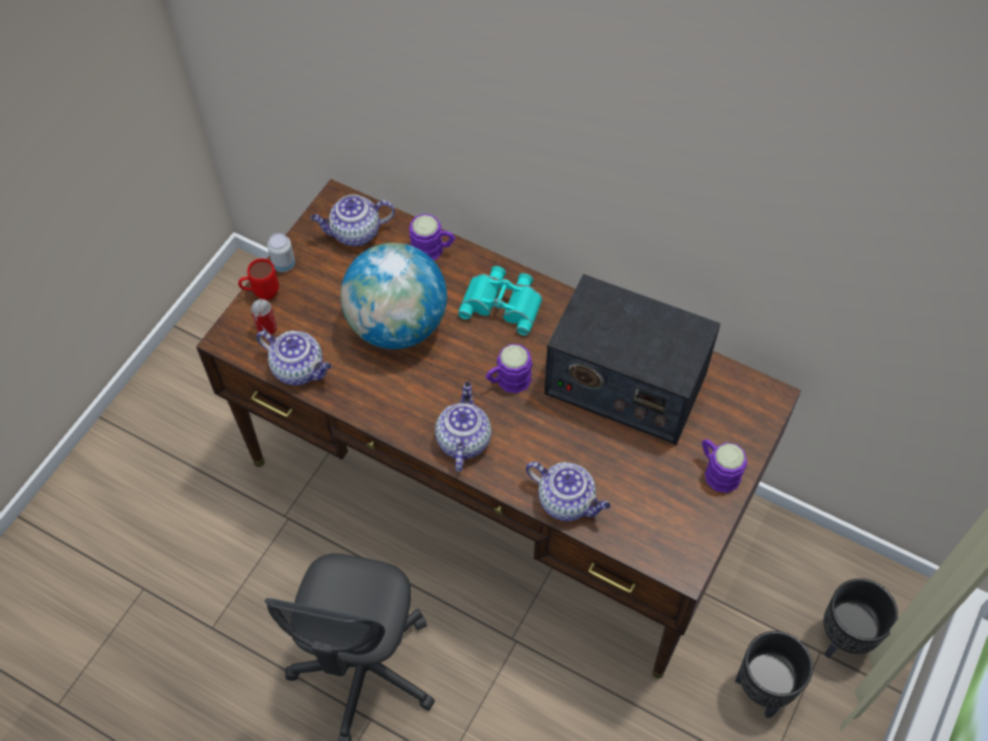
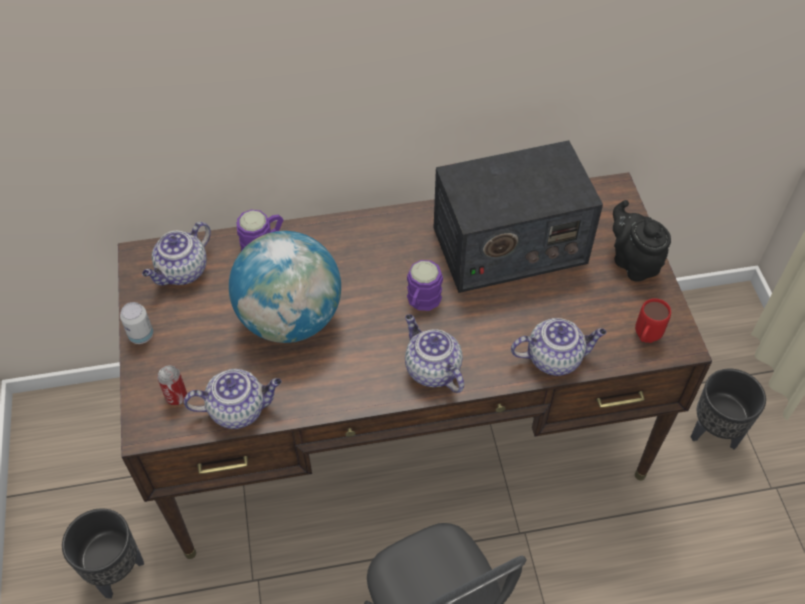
camera: 40 degrees left, 5 degrees down
red mug [238,258,279,300] -> red mug moved to [635,298,671,343]
turquoise binoculars [458,266,543,336] -> none
purple mug [702,439,747,493] -> black teapot [613,200,671,282]
black planter [824,578,898,659] -> black planter moved to [62,508,144,599]

